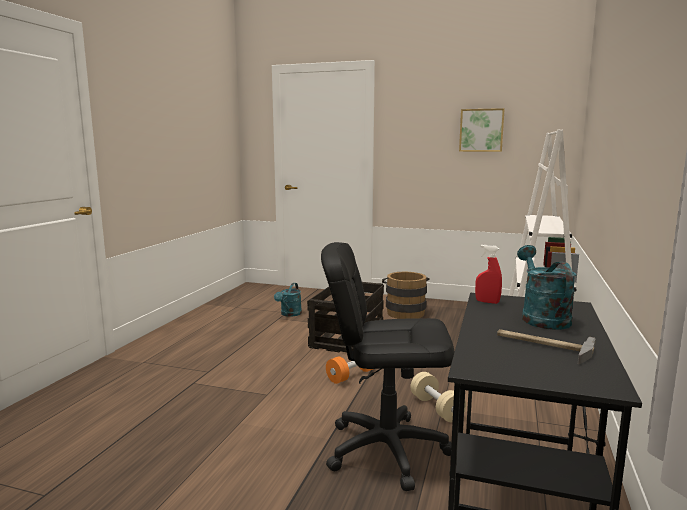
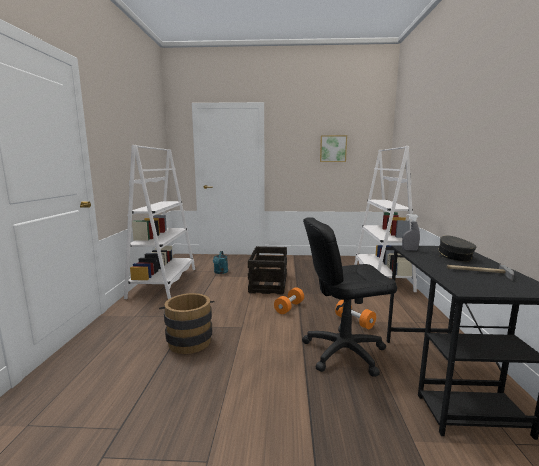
camera: 15 degrees left, 0 degrees up
brown bucket [382,272,430,319] -> brown bucket moved to [159,293,214,354]
beige dumbbell [410,372,466,422] -> orange dumbbell [335,300,376,329]
red spray bottle [475,245,502,304] -> grey spray bottle [402,214,420,251]
turquoise watering can [517,245,576,330] -> grey cap [432,235,476,262]
none -> white bookcase [124,145,195,299]

